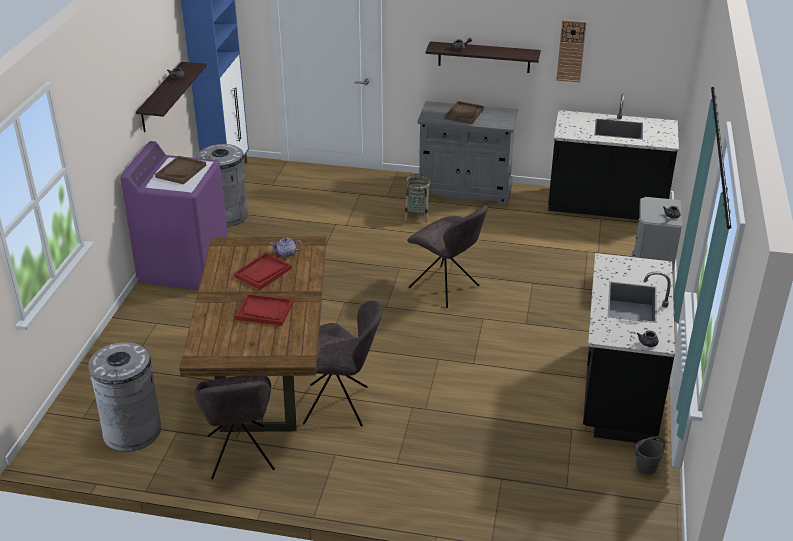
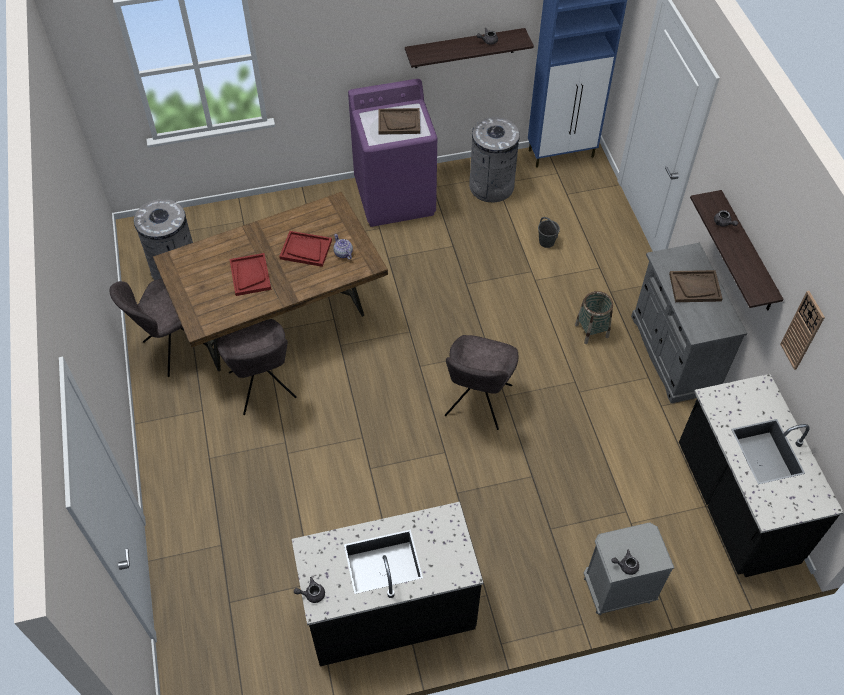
camera: 65 degrees right, 20 degrees up
grey bucket [635,436,665,475] -> grey bucket moved to [538,217,560,248]

